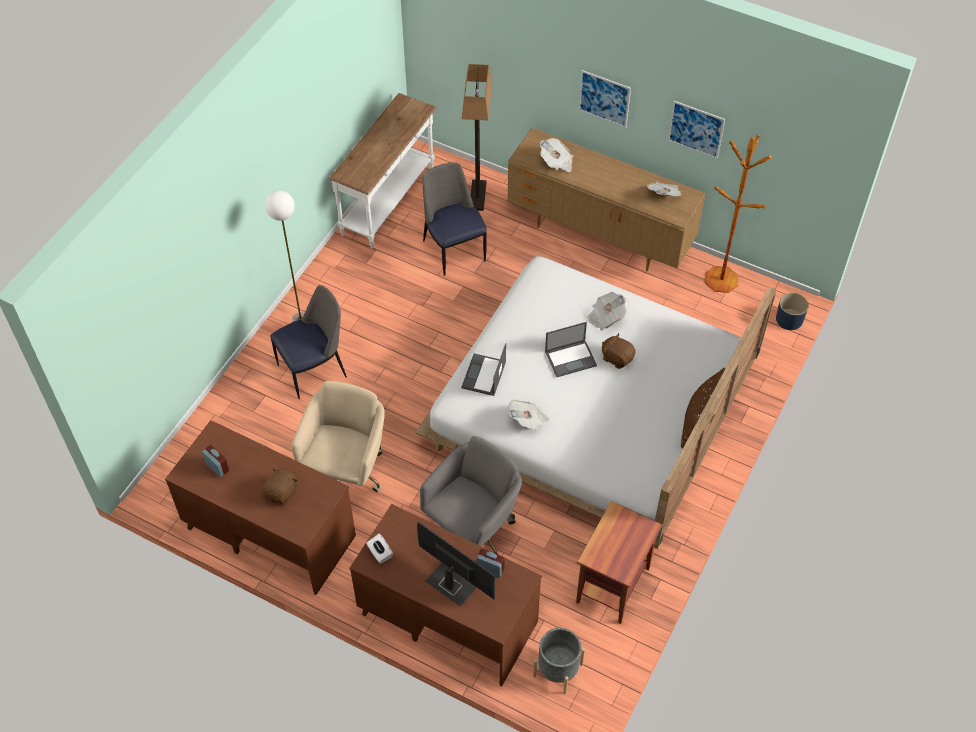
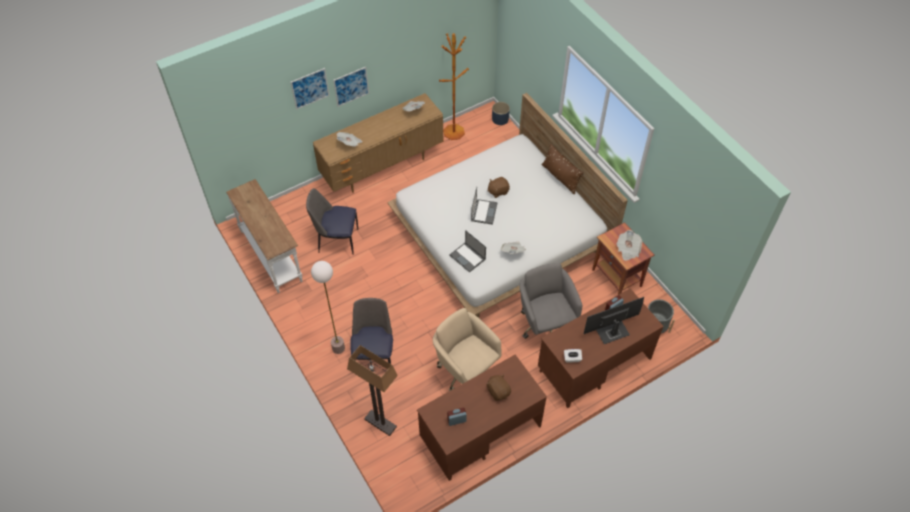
camera: 60 degrees left, 0 degrees up
floor lamp [462,64,492,211] -> floor lamp moved to [347,345,398,436]
newspaper [586,292,626,331] -> newspaper moved to [616,230,643,261]
picture [668,101,725,159] -> picture moved to [291,68,329,110]

